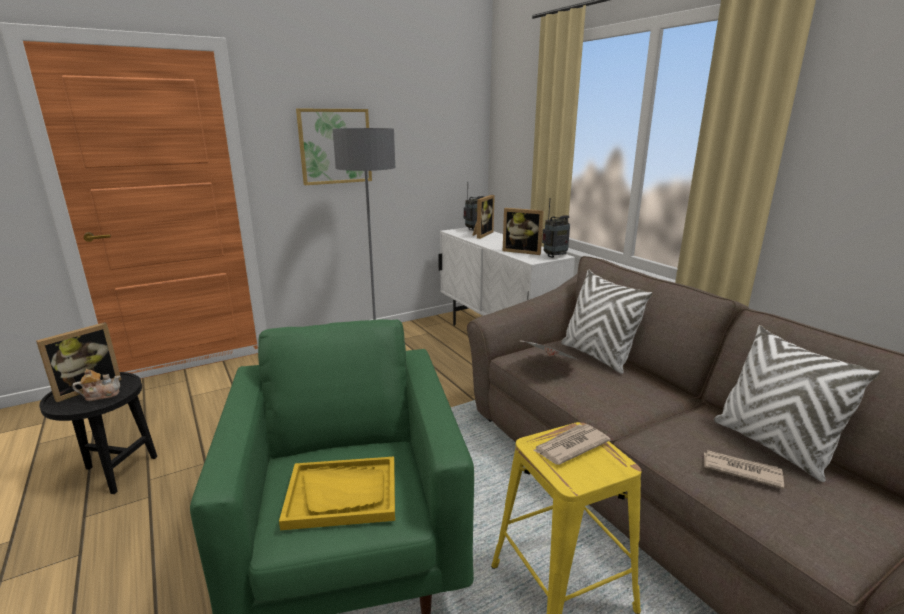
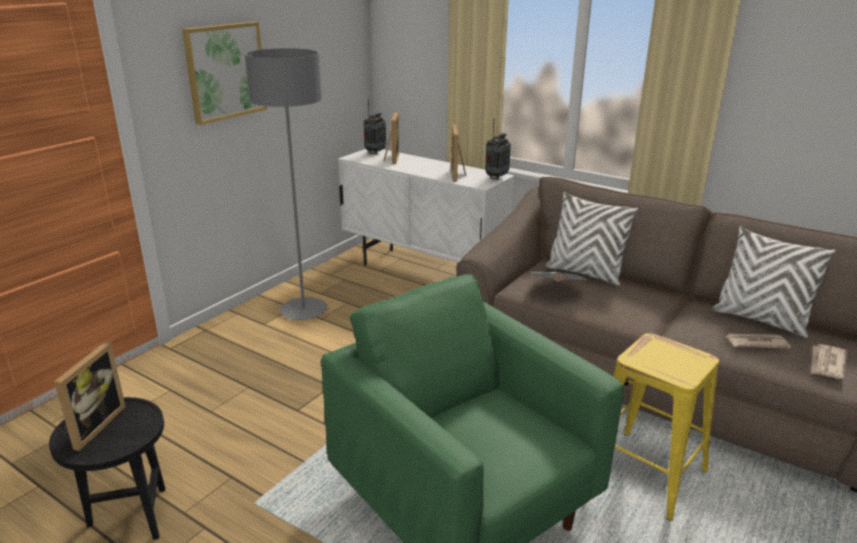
camera: 25 degrees left, 5 degrees up
teapot [73,369,121,401] -> none
yellow tray [279,456,395,530] -> none
picture frame [503,208,544,255] -> picture frame turned 90 degrees clockwise [451,125,466,182]
newspaper [533,424,611,465] -> newspaper moved to [811,344,848,379]

